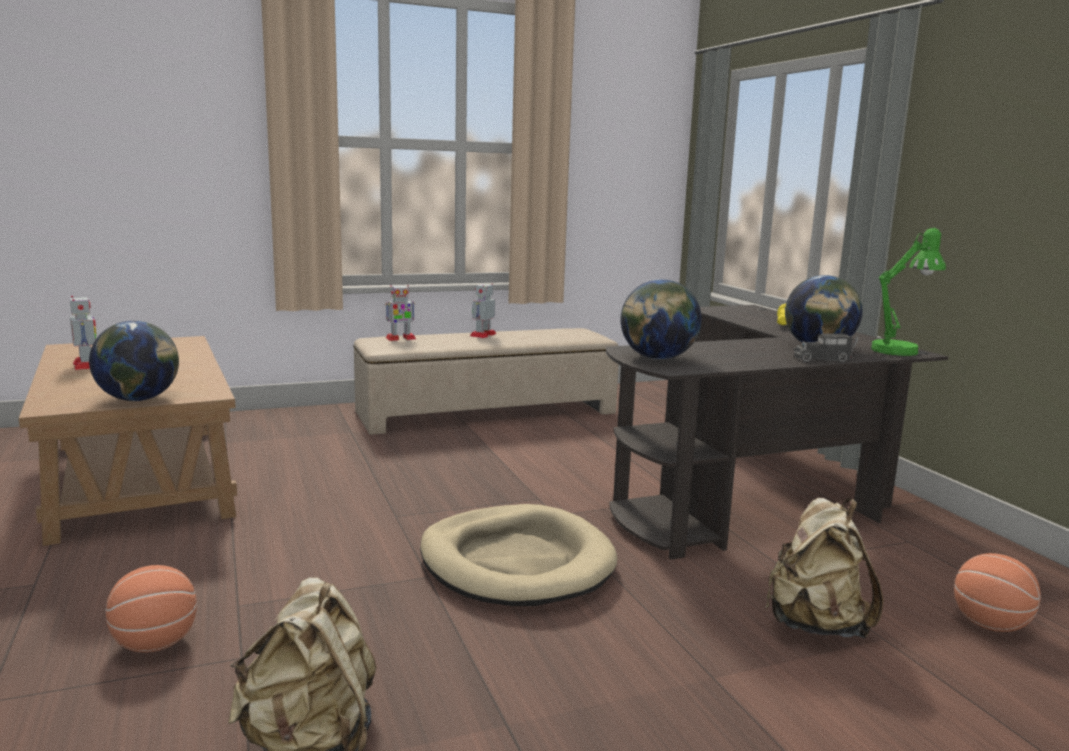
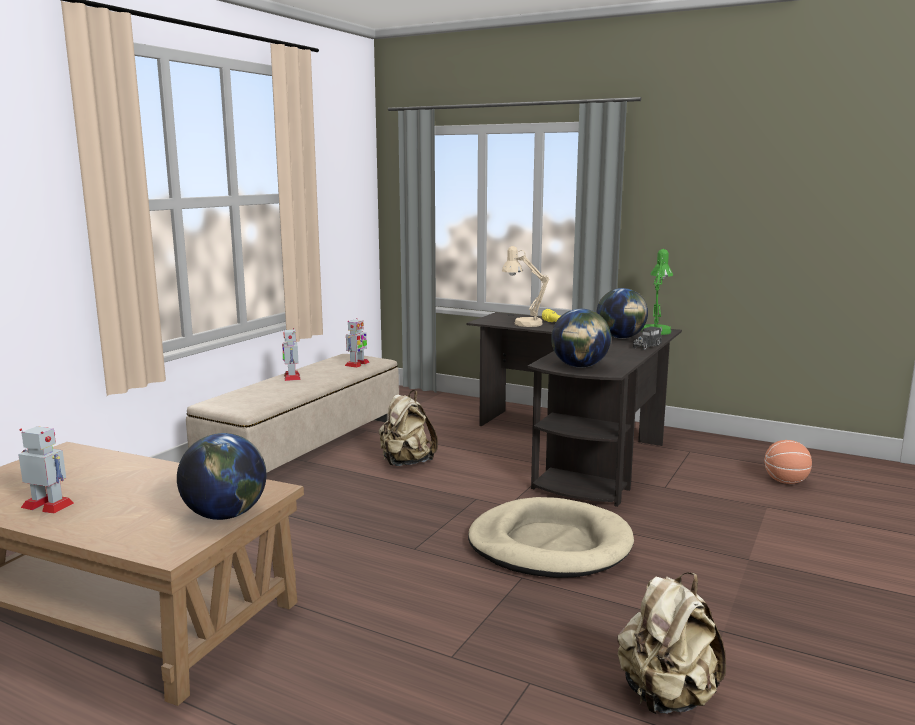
camera: 40 degrees left, 0 degrees up
basketball [106,565,197,653] -> none
toy robot [385,285,416,341] -> toy robot moved to [345,318,370,368]
beige backpack [765,498,883,638] -> beige backpack moved to [379,390,438,466]
none -> beige table lamp [502,246,550,327]

